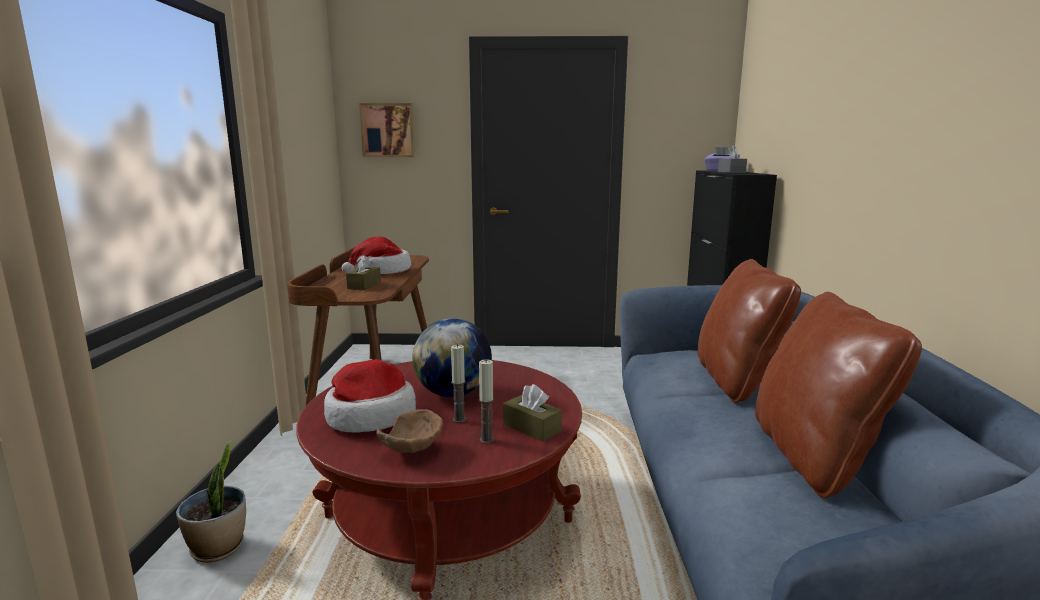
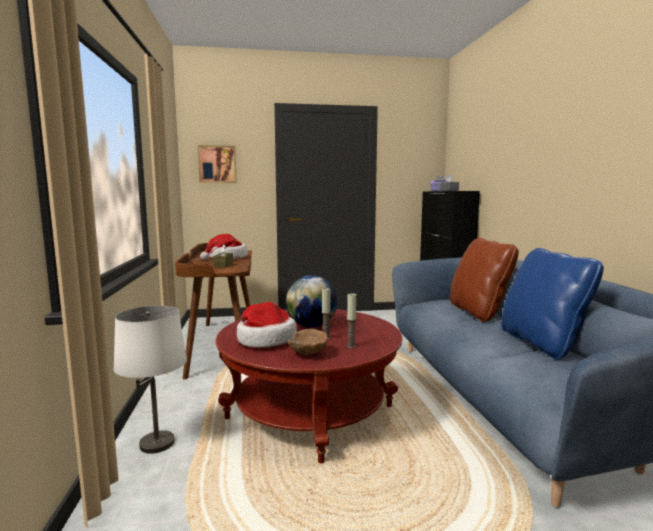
camera: 10 degrees left, 5 degrees down
potted plant [176,439,246,563] -> white table lamp [113,306,187,454]
brown tissue box [503,384,562,441] -> none
brown pillow [755,292,922,498] -> blue pillow [501,248,604,360]

